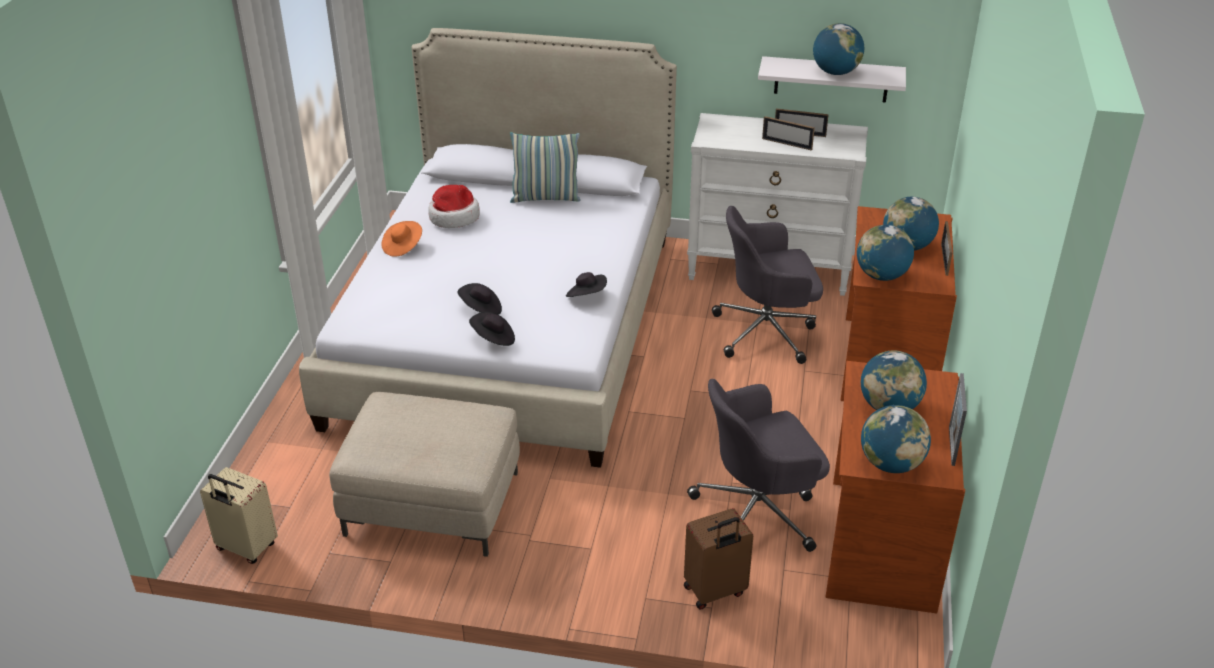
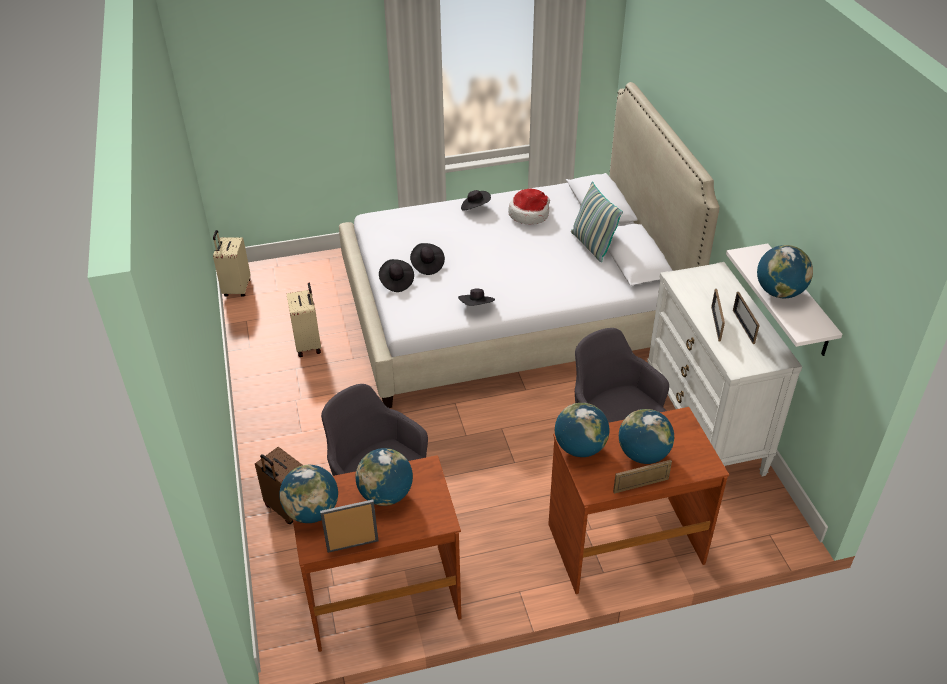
camera: 65 degrees right, 5 degrees up
beige ottoman [329,392,520,557] -> beige suitcase [286,283,321,357]
orange hat [381,221,422,257] -> black hat [461,190,491,211]

